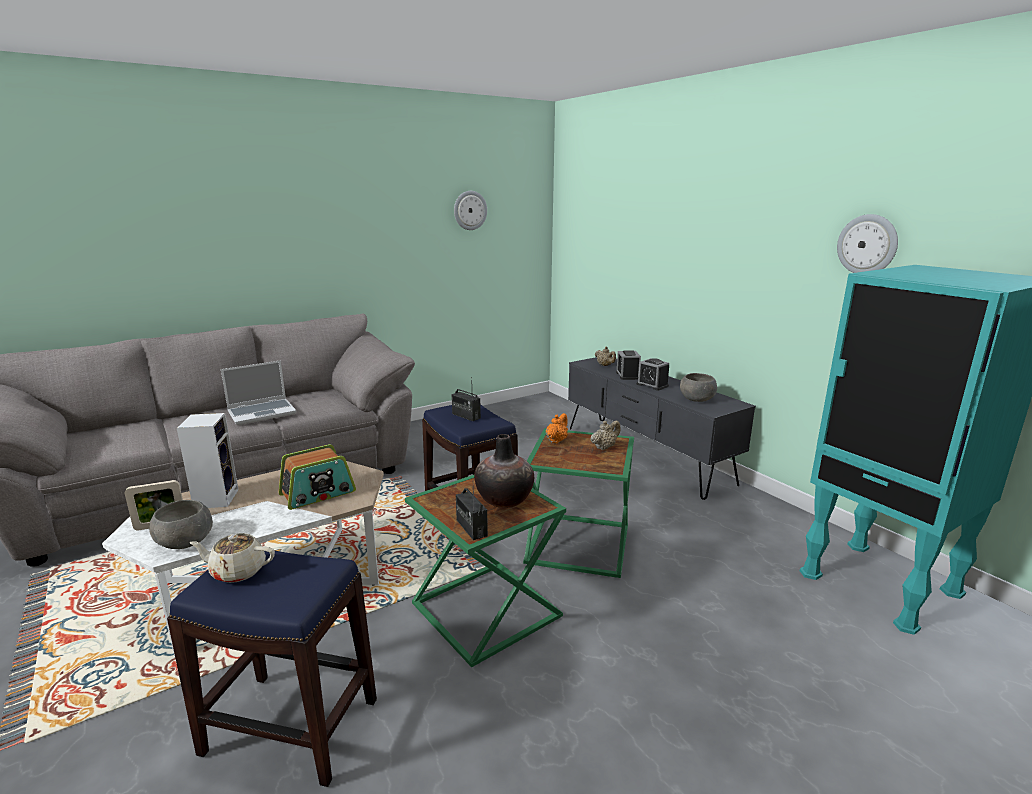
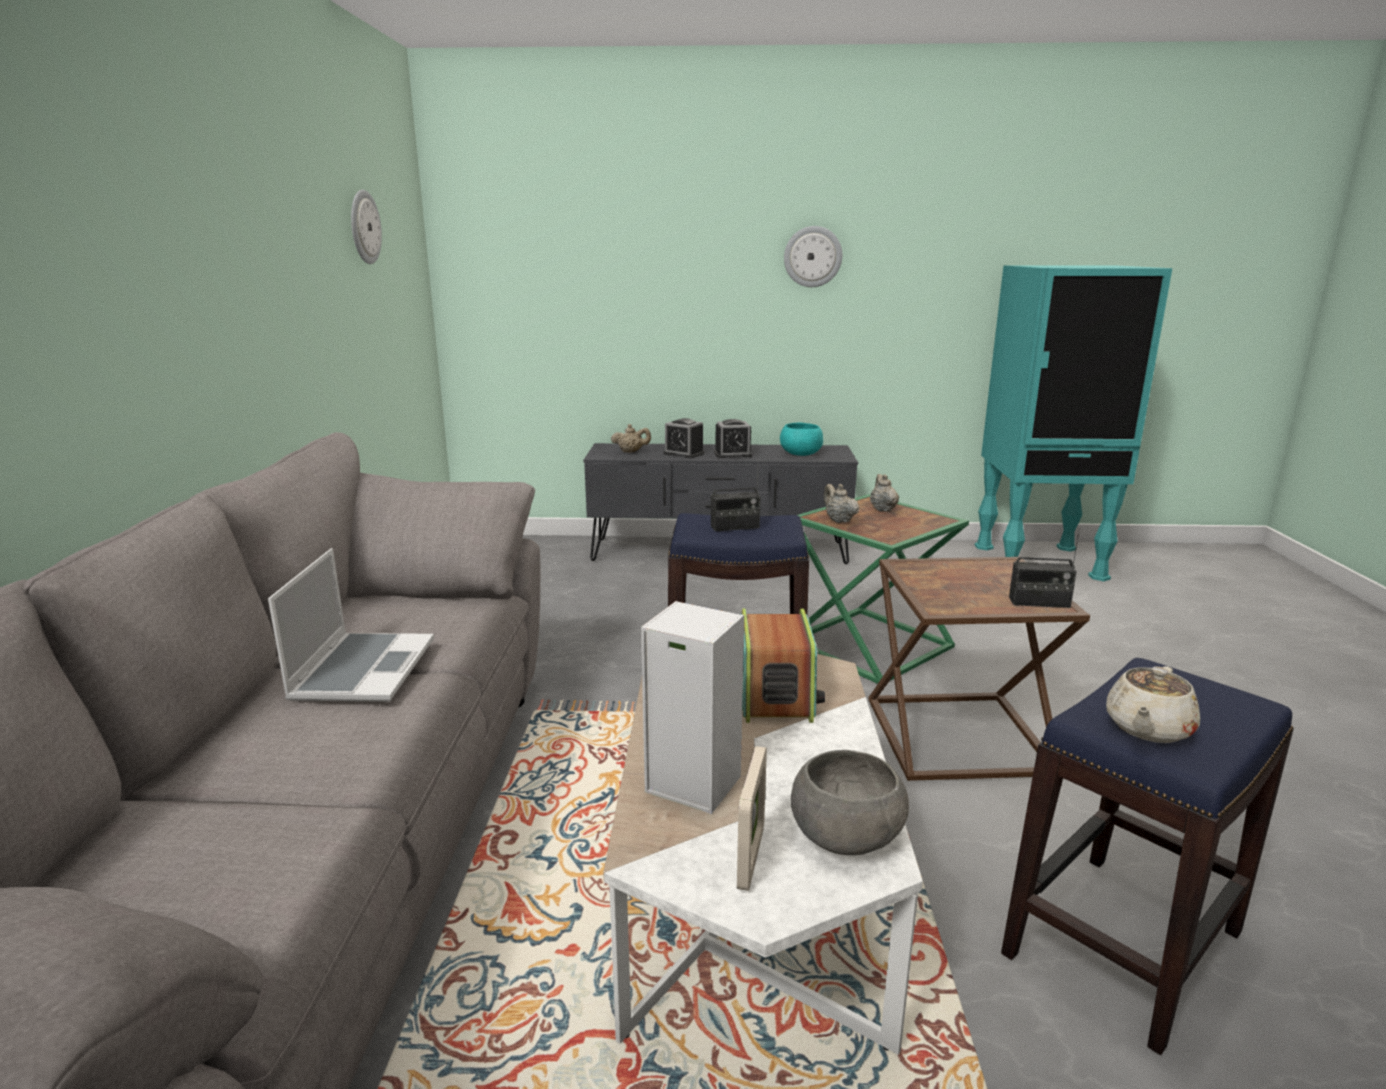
camera: 55 degrees left, 0 degrees up
green side table [405,475,566,667] -> brown side table [868,557,1090,781]
vase [474,434,534,508] -> none
orange teapot [546,413,568,444] -> beige teapot [824,484,859,523]
grey bowl [680,373,717,402] -> turquoise bowl [780,423,823,456]
wall clock [837,214,898,273] -> wall clock moved to [784,226,842,287]

